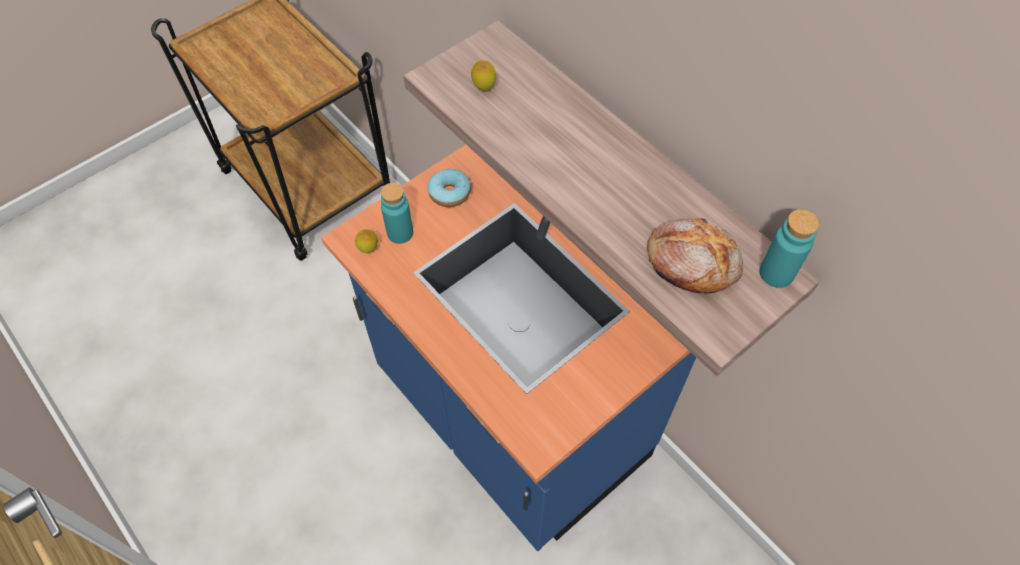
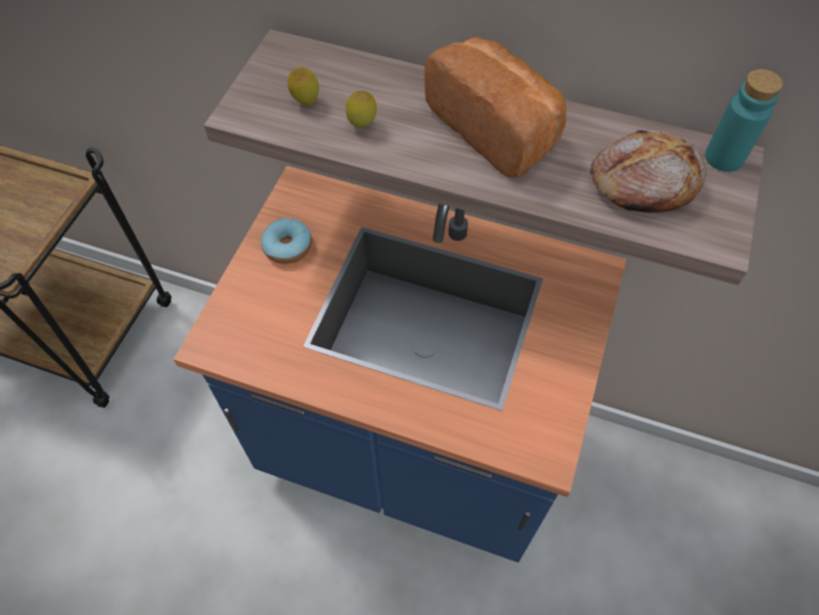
camera: 30 degrees left, 0 degrees up
lemon [355,230,378,253] -> lemon moved to [345,91,377,128]
turquoise bottle [381,183,413,244] -> none
none -> bread [424,37,567,178]

